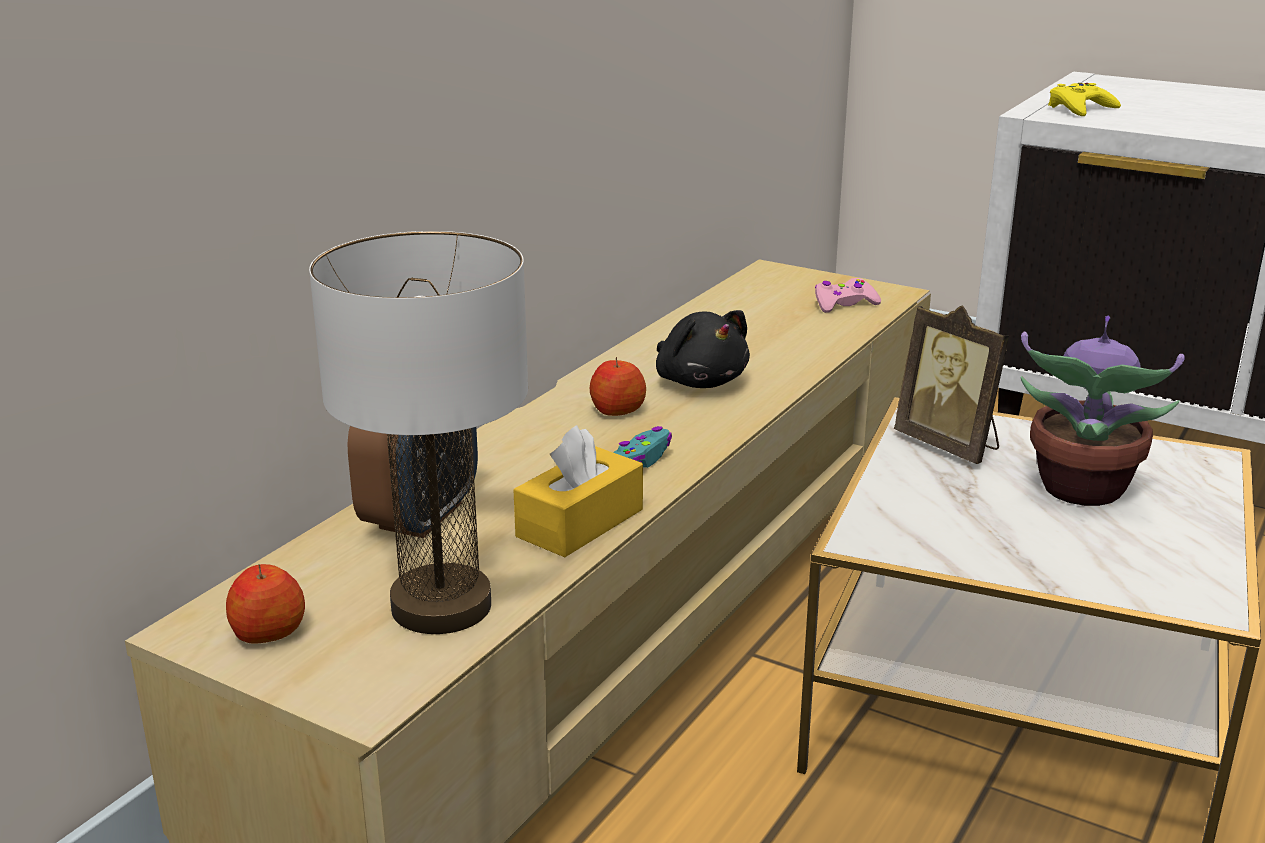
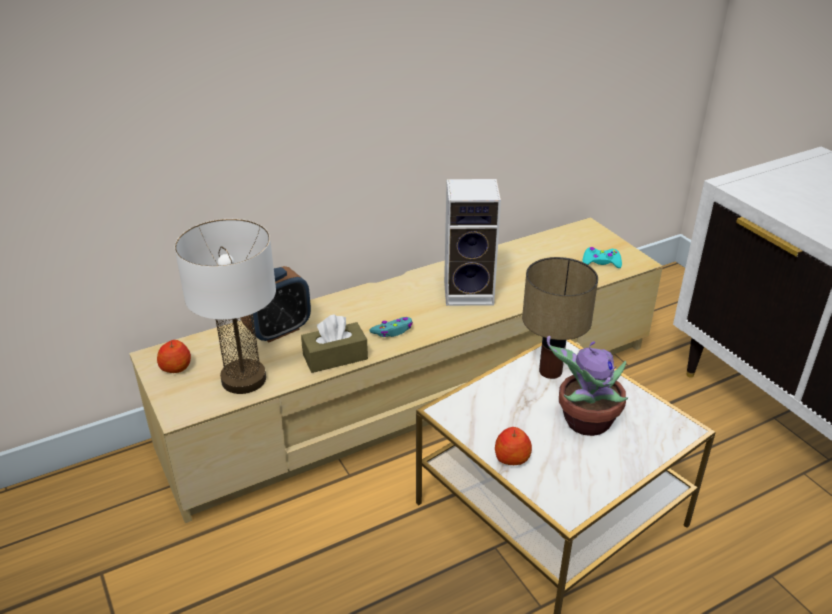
camera: 30 degrees right, 10 degrees up
yellow tissue box [513,425,643,557] -> brown tissue box [301,315,368,373]
apple [590,357,646,416] -> apple moved to [495,427,532,465]
black plush toy [656,310,750,388] -> speaker [444,179,501,306]
pink game controller [815,278,881,313] -> turquoise game controller [582,247,622,268]
picture frame [894,306,1009,464] -> table lamp [522,257,598,379]
yellow game controller [1048,83,1121,116] -> none

